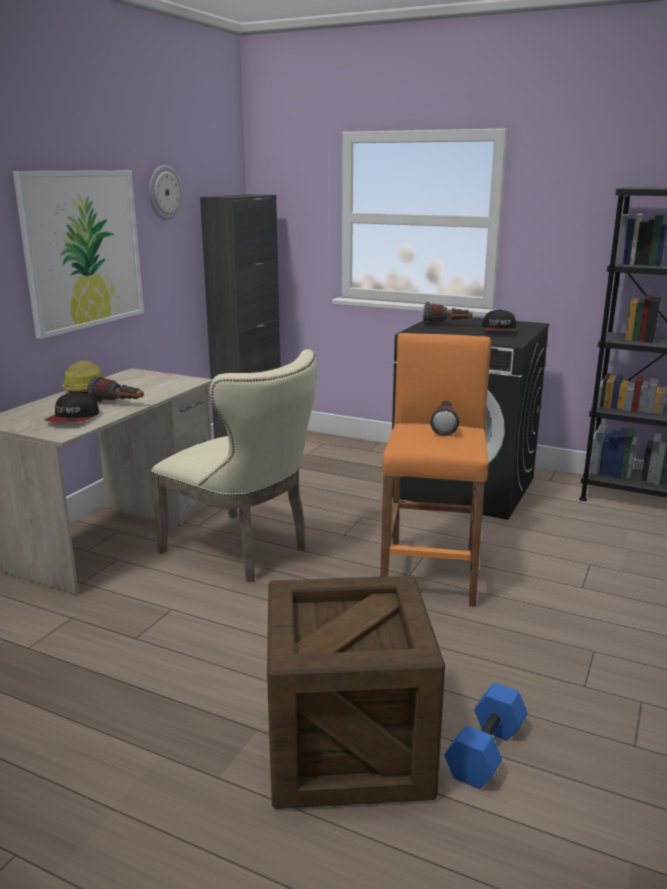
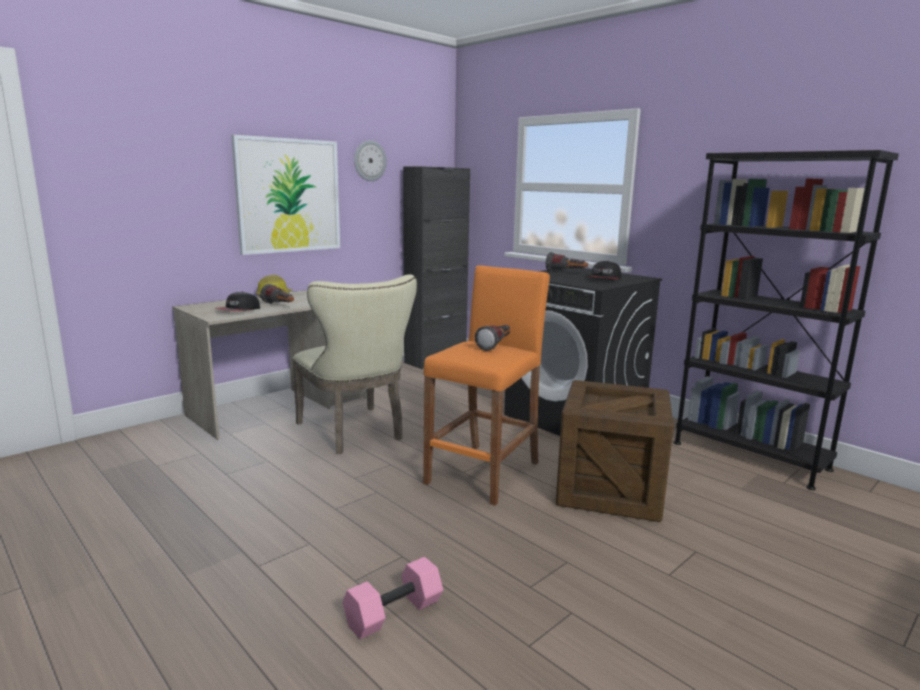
camera: 20 degrees right, 5 degrees down
crate [267,575,445,809] -> crate moved to [556,380,674,522]
blue dumbbell [444,683,528,789] -> pink dumbbell [343,557,443,639]

